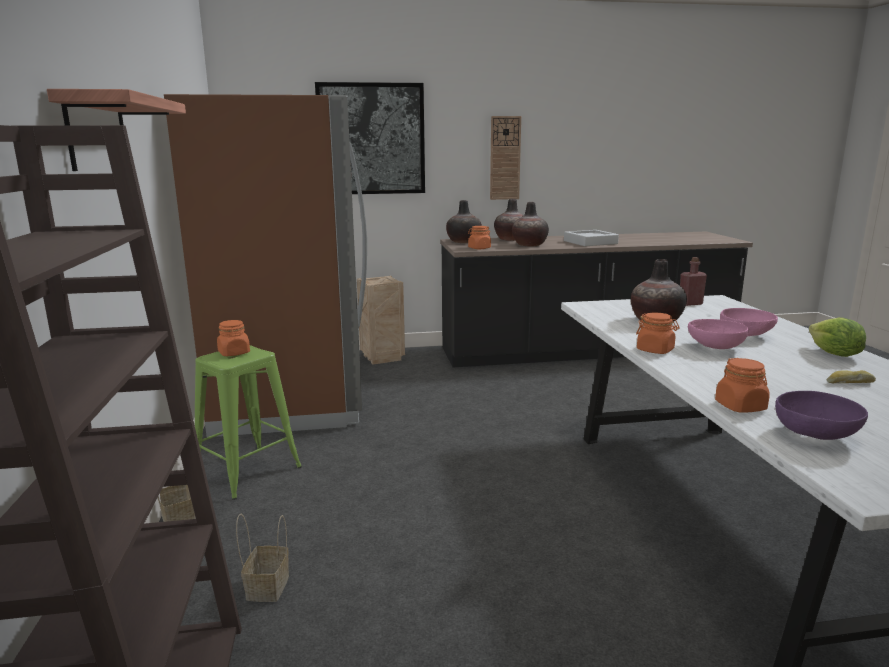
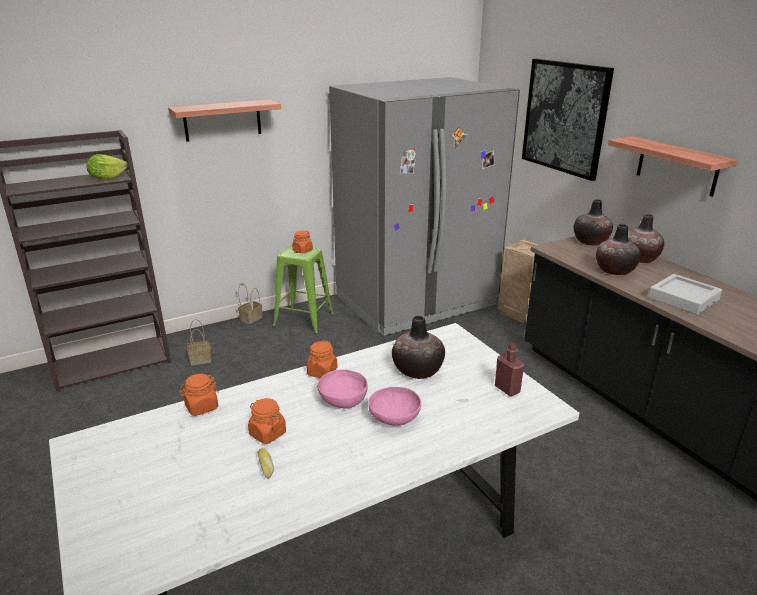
camera: 70 degrees right, 10 degrees up
brown fridge [164,94,367,437] -> grey fridge [329,77,520,336]
orange jar [468,226,491,249] -> orange jar moved to [248,398,286,444]
wall clock [490,116,521,200] -> shelf [608,136,738,197]
purple bowl [775,391,868,440] -> none
lettuce [809,317,866,357] -> lettuce moved to [86,154,128,179]

